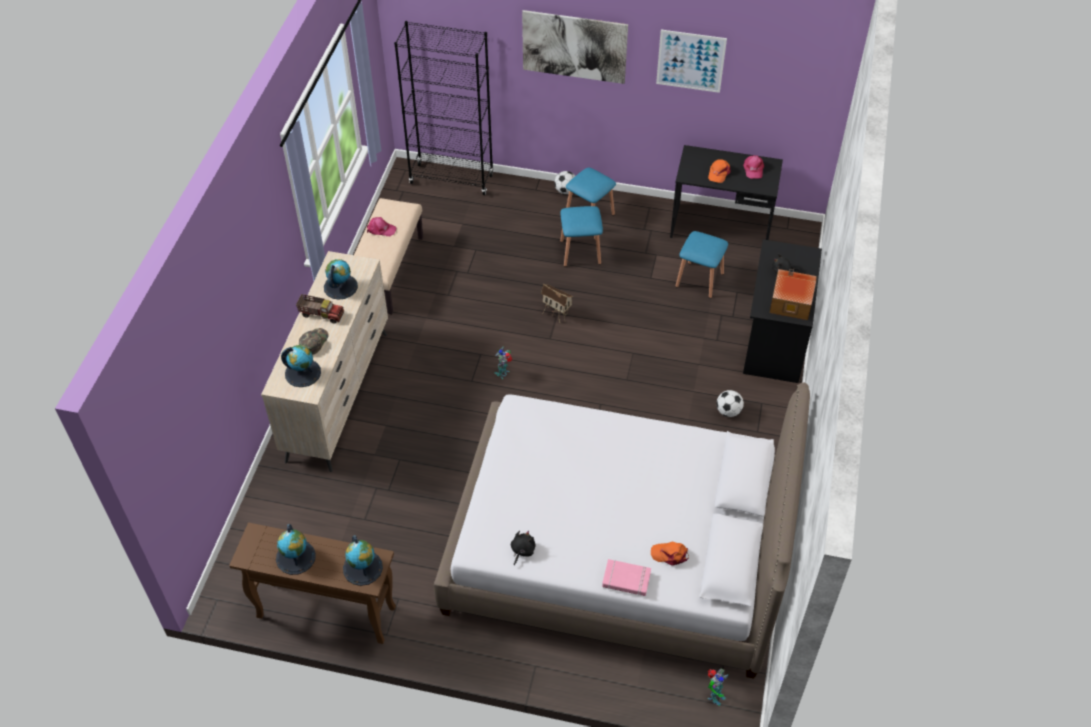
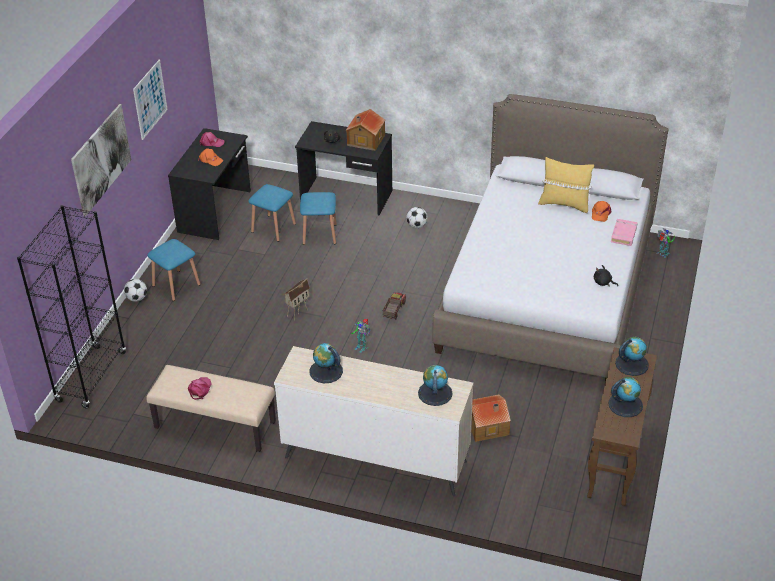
camera: 85 degrees left, 10 degrees down
toy truck [296,294,344,324] -> toy truck moved to [382,292,406,319]
green cap [299,328,329,355] -> none
blue stool [560,206,603,267] -> blue stool moved to [300,192,337,245]
none -> toy house [471,394,511,442]
none -> yellow pillow [538,157,594,213]

